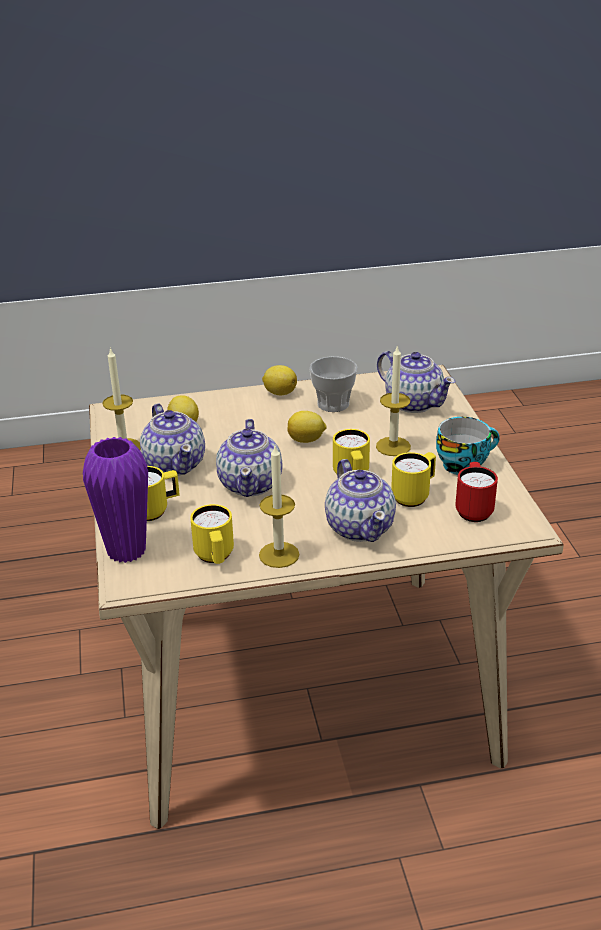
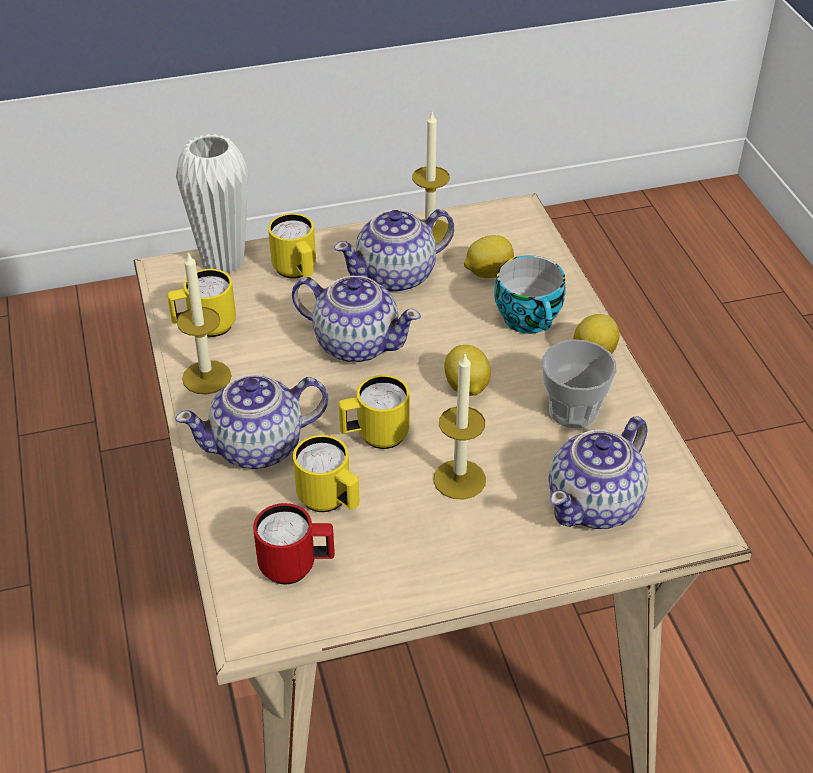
camera: 85 degrees right, 10 degrees up
purple vase [83,437,148,563] -> white vase [176,134,249,273]
teapot [216,419,282,497] -> teapot turned 150 degrees counterclockwise [292,276,421,363]
cup [436,417,500,475] -> cup moved to [495,255,566,334]

